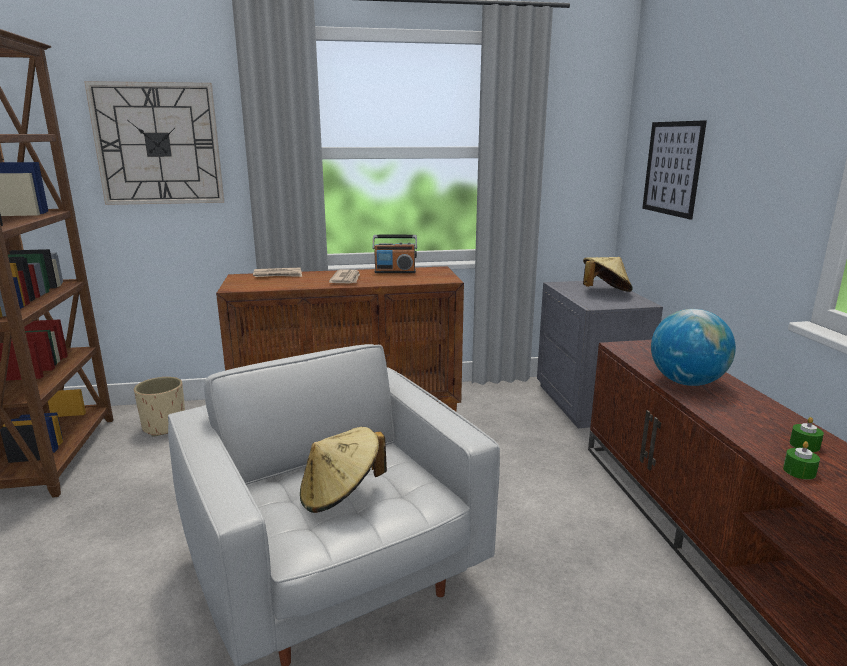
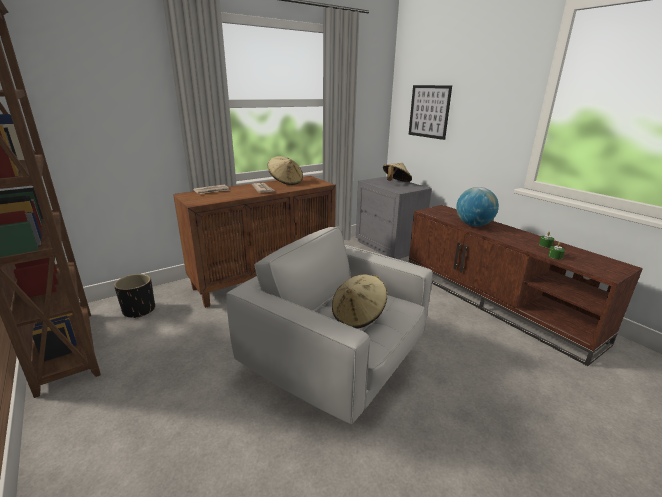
camera: 25 degrees left, 5 degrees up
wall clock [84,81,224,205] -> none
beige planter [134,377,185,437] -> black planter [114,274,155,319]
radio [372,235,417,273] -> beige hat [268,156,303,185]

